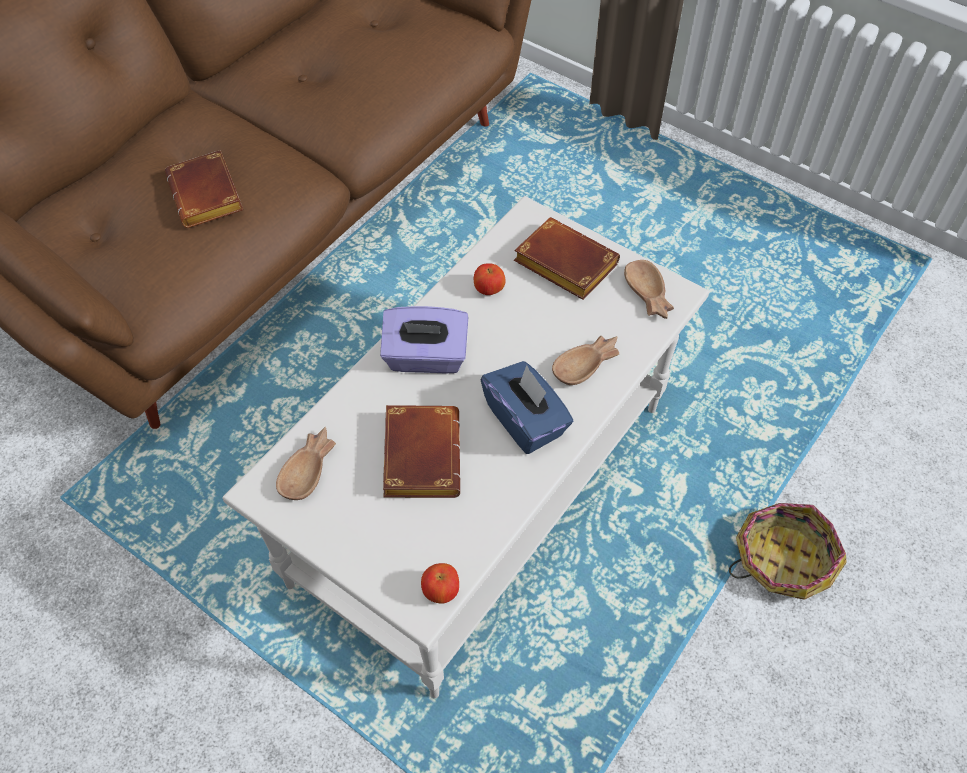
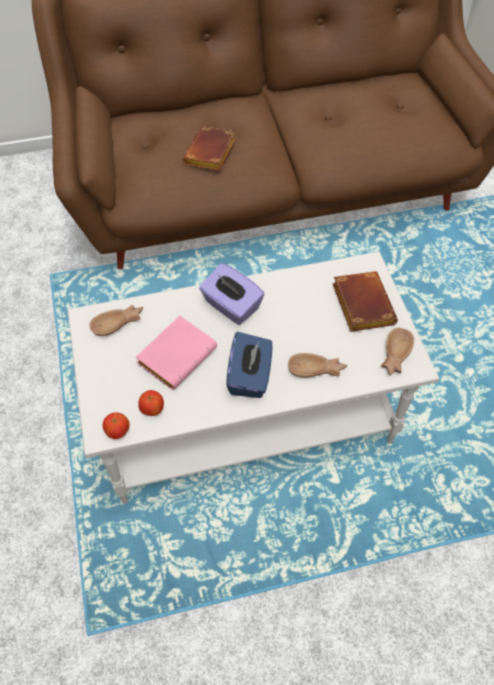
camera: 40 degrees right, 0 degrees up
brown book [383,405,461,498] -> pink book [135,316,217,390]
apple [474,263,505,295] -> apple moved to [138,390,164,416]
basket [729,503,847,600] -> none

